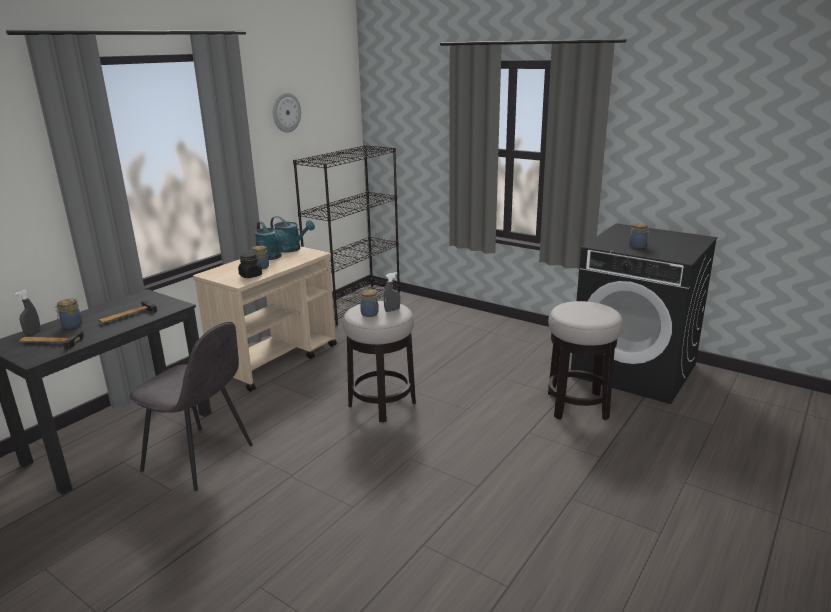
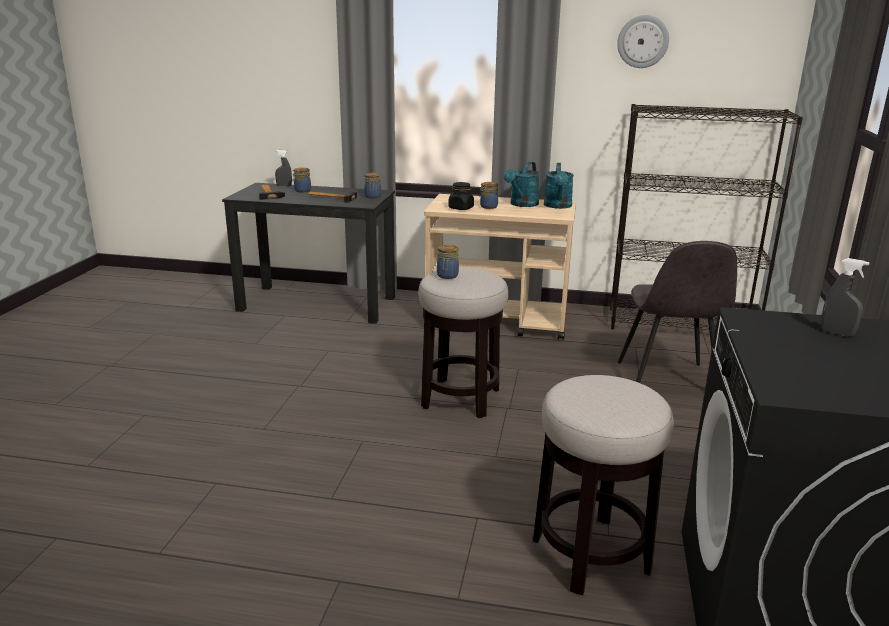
camera: 65 degrees right, 0 degrees up
grey chair [129,322,253,491] -> grey chair moved to [618,241,737,383]
grey spray bottle [384,272,400,312] -> grey spray bottle moved to [821,258,869,337]
jar [629,223,650,249] -> jar moved to [364,173,381,198]

